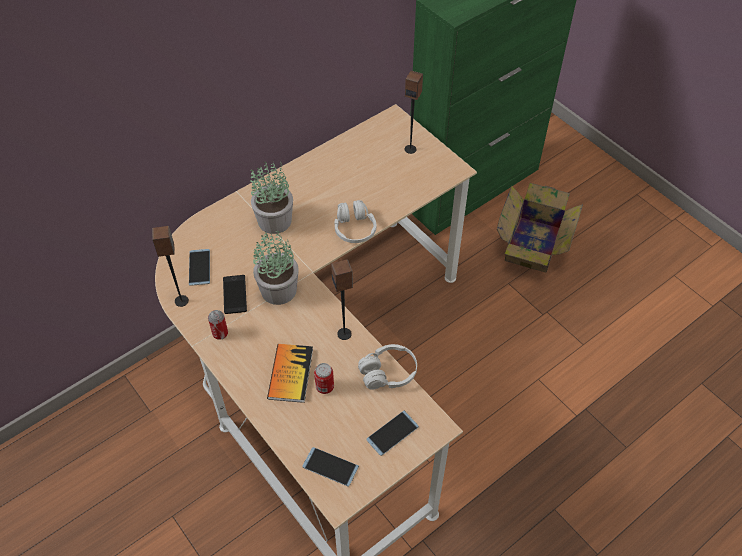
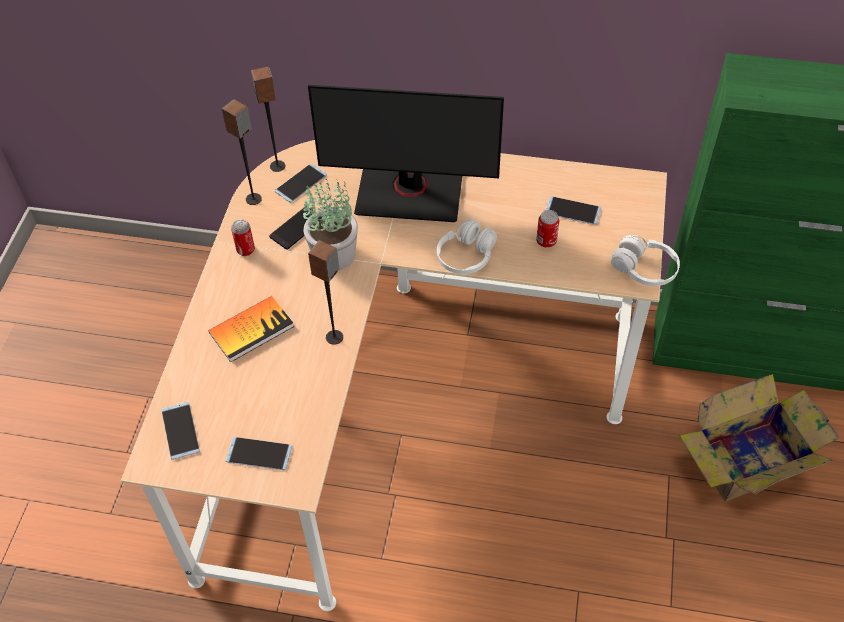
camera: 50 degrees right, 0 degrees up
potted plant [250,162,293,234] -> monitor [308,85,504,222]
can [314,363,334,394] -> can moved to [536,210,559,248]
white headphones [358,344,417,390] -> white headphones moved to [611,235,680,286]
speaker [405,70,423,154] -> speaker moved to [251,67,285,172]
none -> phone [546,196,601,225]

